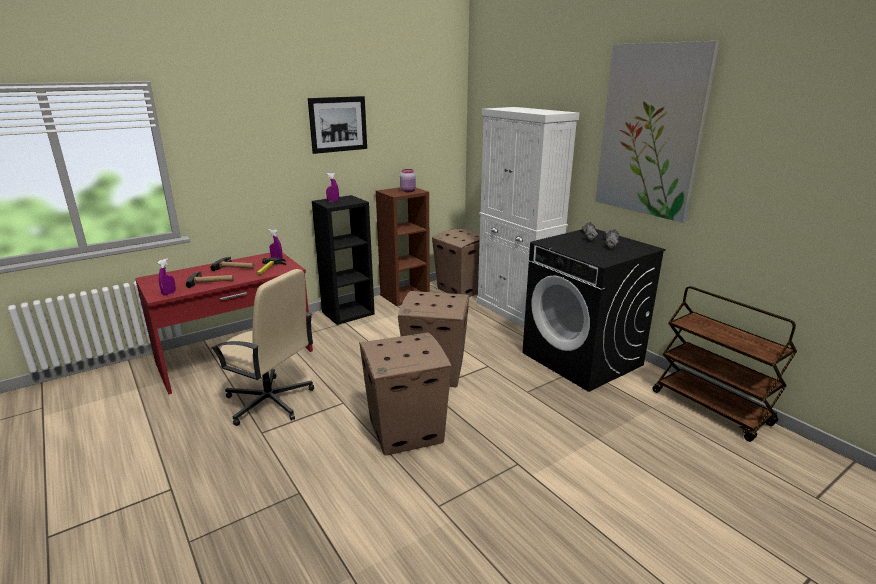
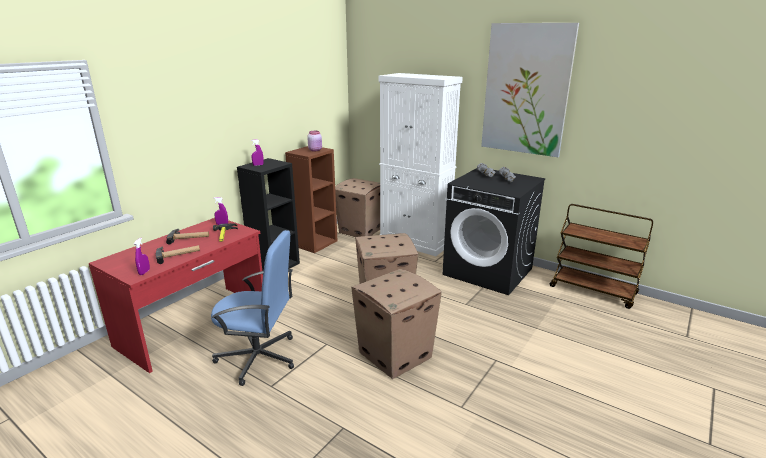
camera: 20 degrees left, 0 degrees up
beige office chair [210,269,314,426] -> blue office chair [211,230,294,386]
picture [308,96,367,154] -> none

